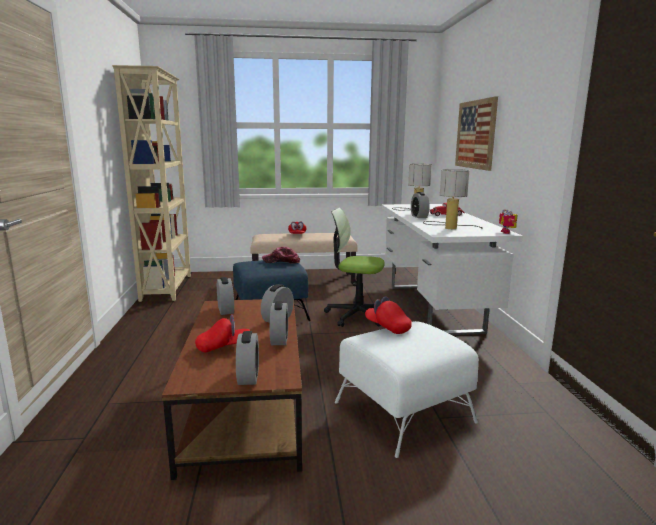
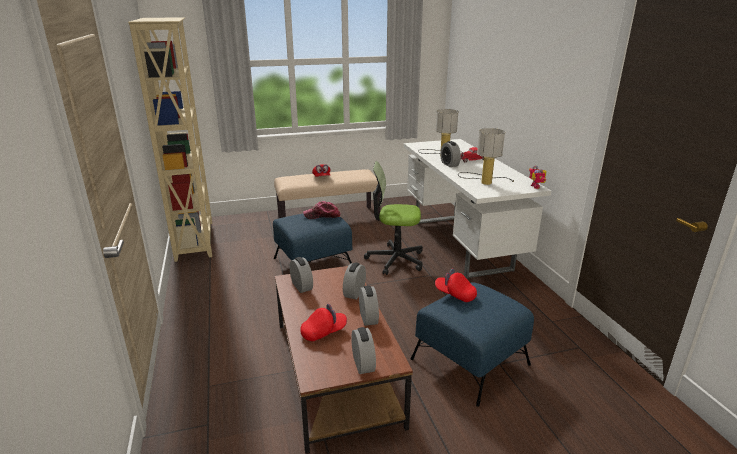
camera: 10 degrees left, 10 degrees up
white ottoman [335,321,479,458] -> blue ottoman [411,282,534,407]
picture [455,96,498,171] -> none

